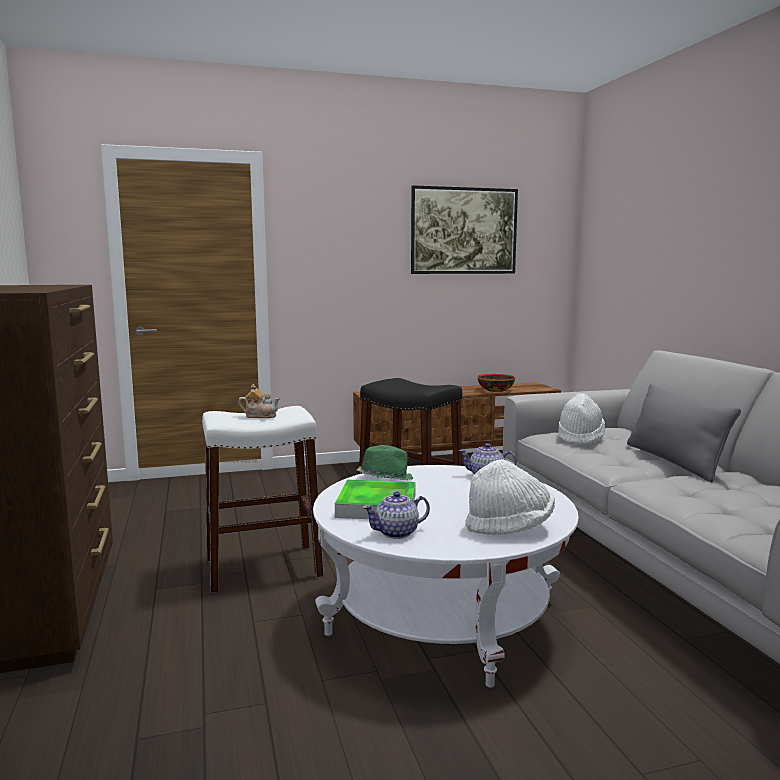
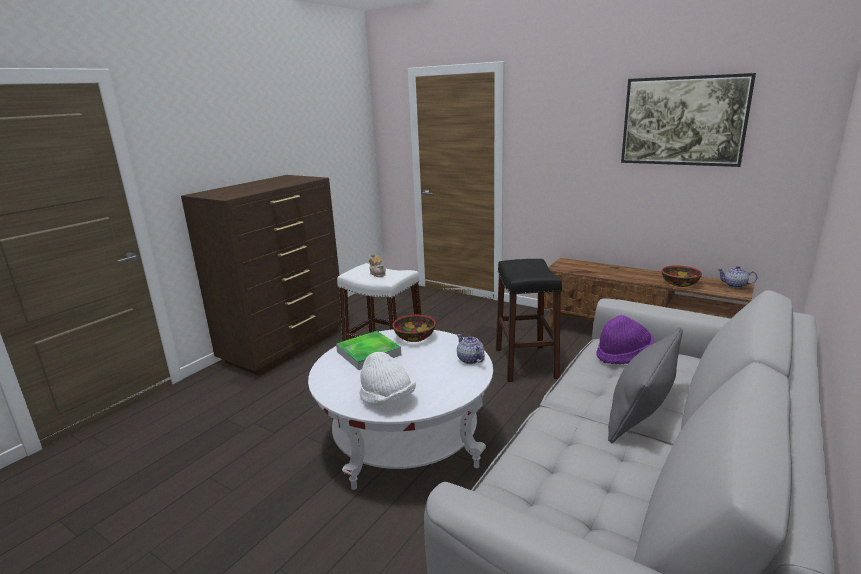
camera: 50 degrees right, 10 degrees up
green hat [356,445,414,480] -> bowl [393,315,436,342]
teapot [362,491,430,539] -> teapot moved to [718,266,757,288]
white hat [559,393,605,445] -> purple hat [596,315,654,364]

